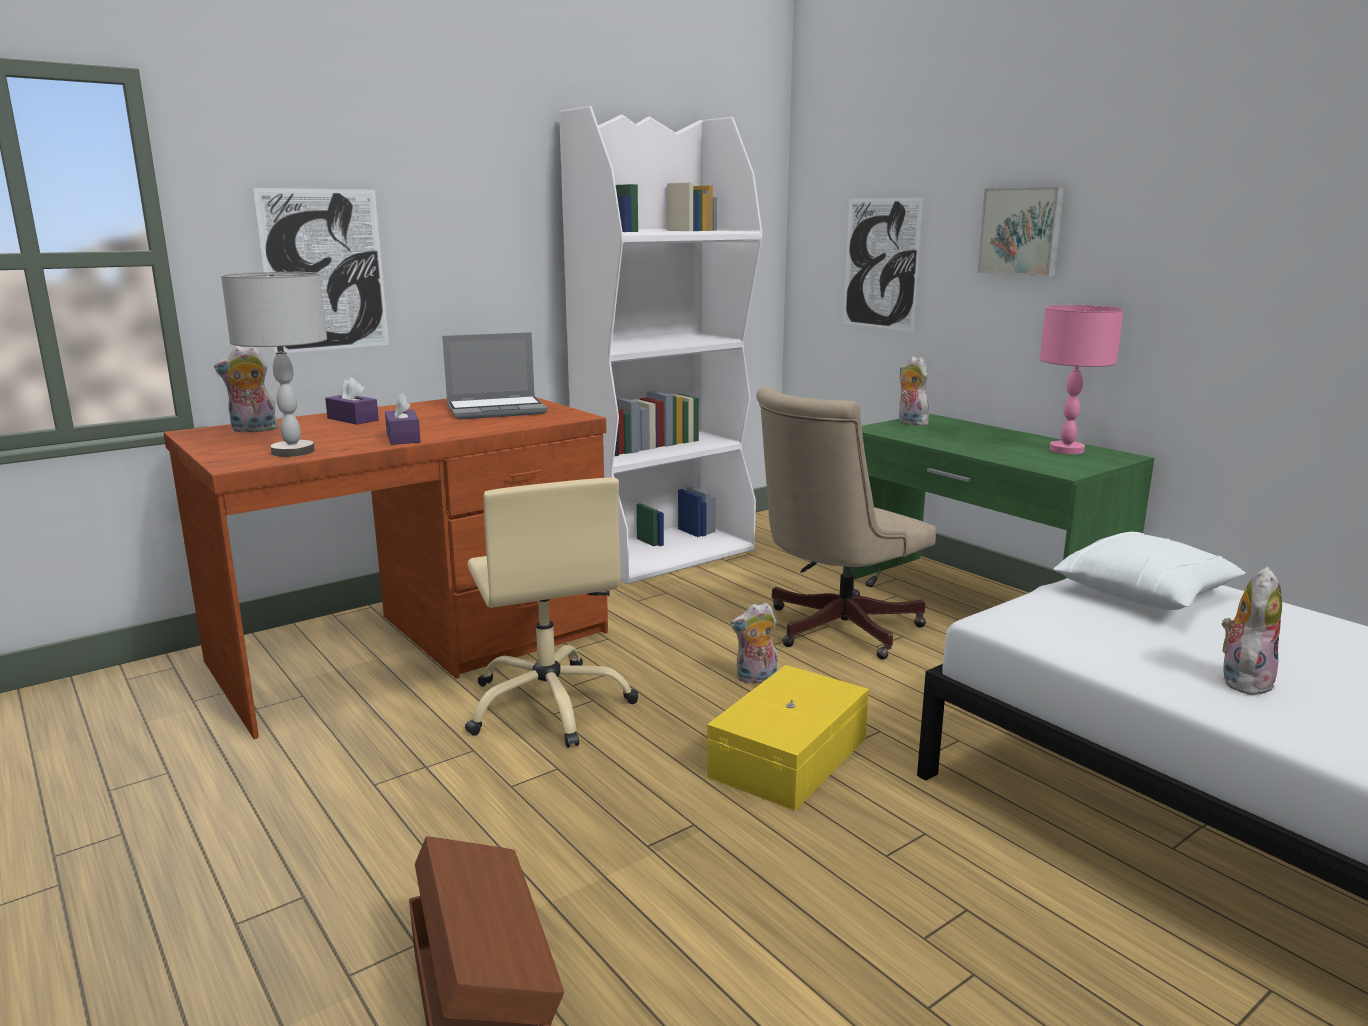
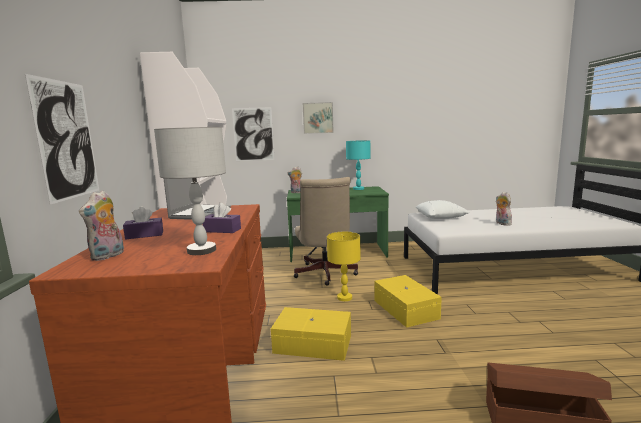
camera: 55 degrees left, 5 degrees down
beige office chair [465,477,638,748] -> yellow storage box [271,307,351,361]
plush toy [731,603,778,684] -> yellow table lamp [327,232,361,301]
pink table lamp [1039,305,1124,454] -> turquoise table lamp [346,140,371,190]

